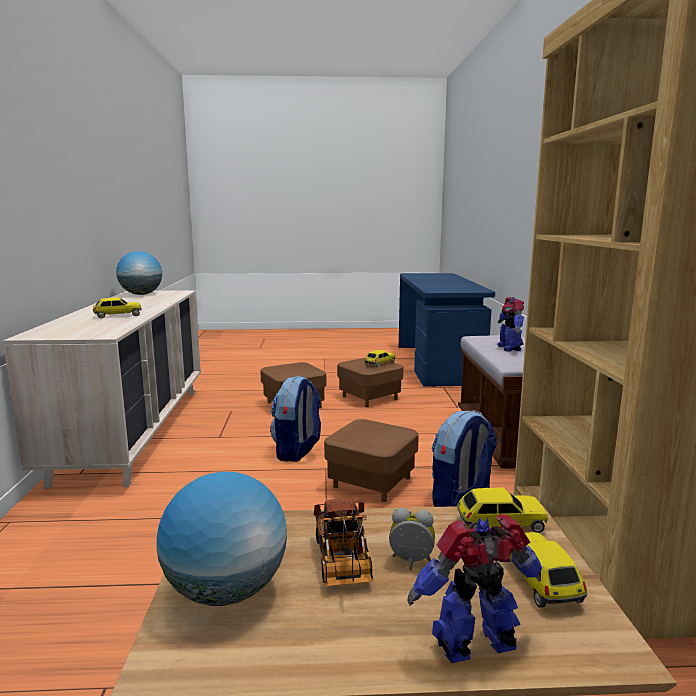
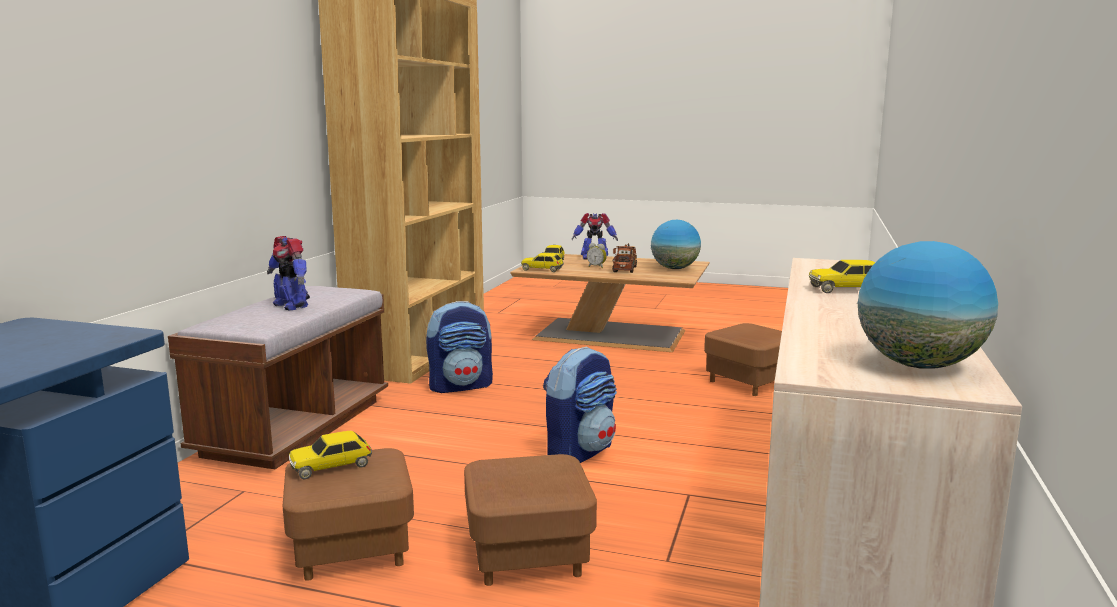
camera: 160 degrees left, 0 degrees up
brown ottoman [324,419,419,502] -> brown ottoman moved to [704,323,782,396]
toy robot [498,297,524,352] -> toy robot turned 120 degrees clockwise [267,236,310,310]

